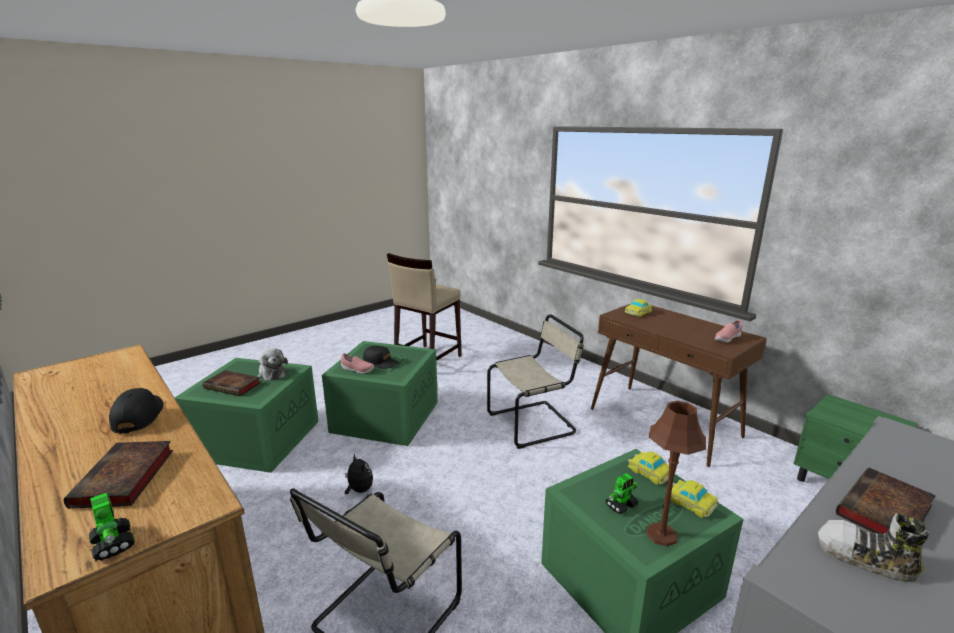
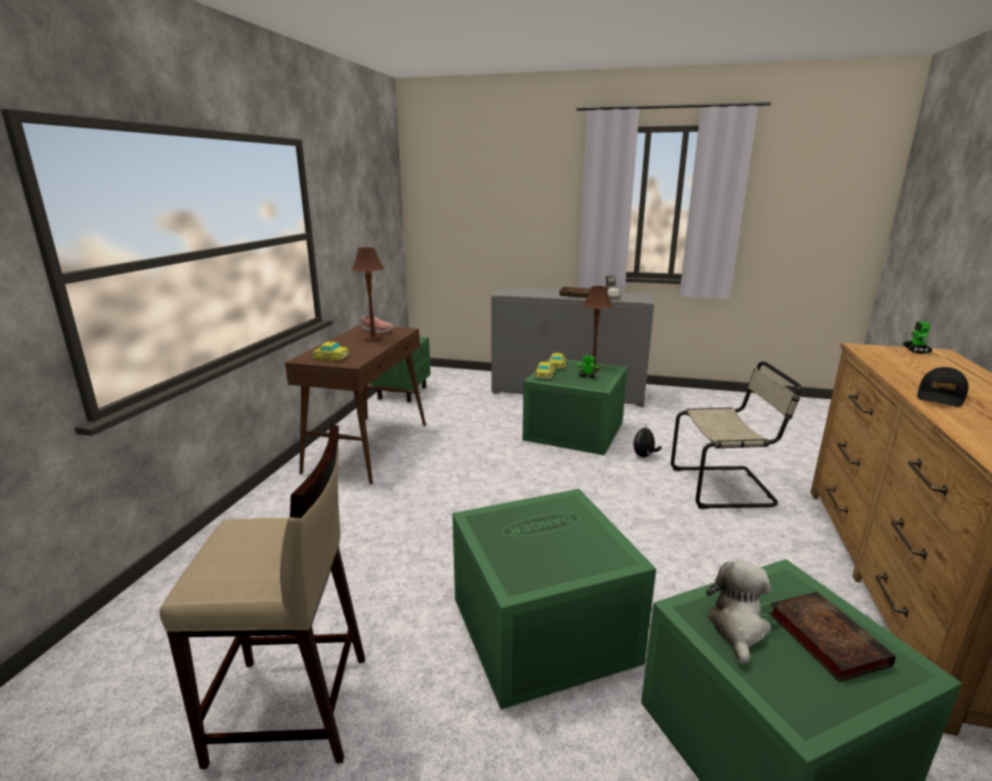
camera: 125 degrees left, 0 degrees up
book [64,441,173,509] -> none
pink shoe [341,353,374,374] -> none
plush toy [345,453,373,494] -> plush toy moved to [633,426,662,457]
black cap [363,346,399,369] -> none
beige chair [487,315,584,449] -> none
none -> brown table lamp [351,247,384,342]

